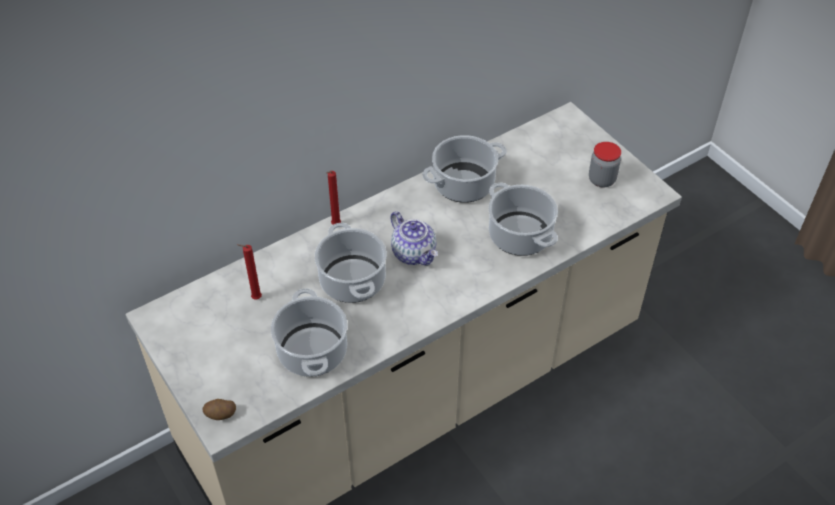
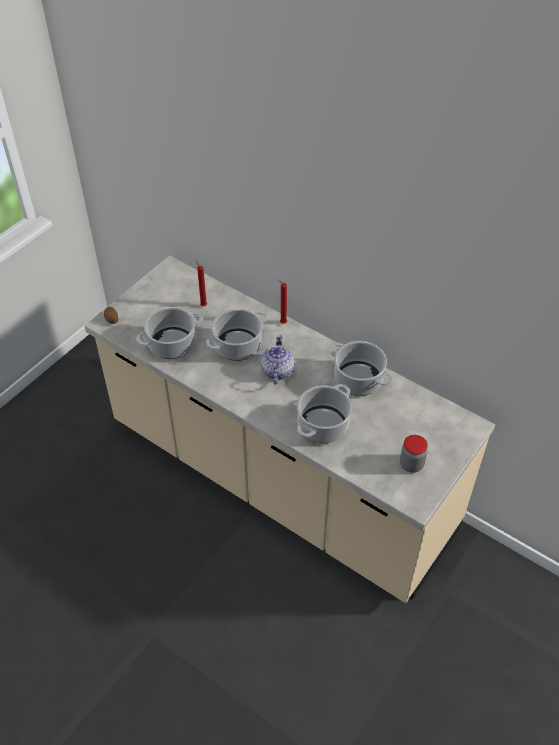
camera: 70 degrees right, 0 degrees up
teapot [390,211,437,266] -> teapot turned 150 degrees clockwise [261,335,294,384]

